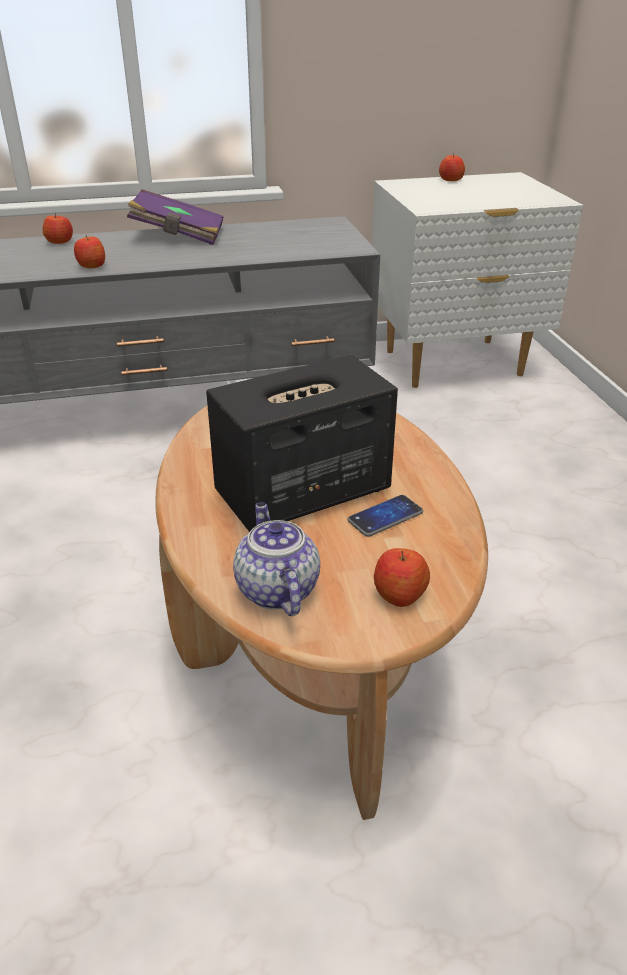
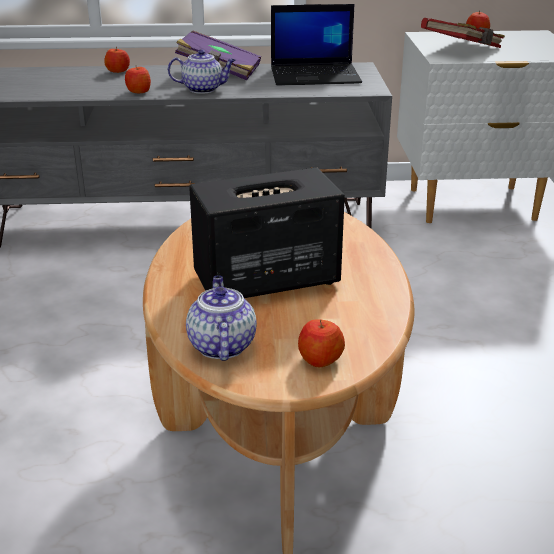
camera: 10 degrees right, 5 degrees down
phone [348,495,423,537] -> none
none -> teapot [168,49,236,94]
none -> laptop [271,4,362,86]
none -> red book [421,18,505,48]

